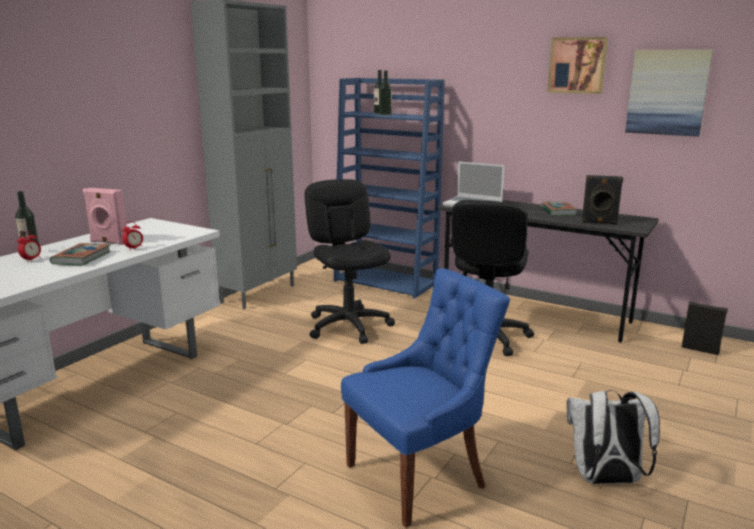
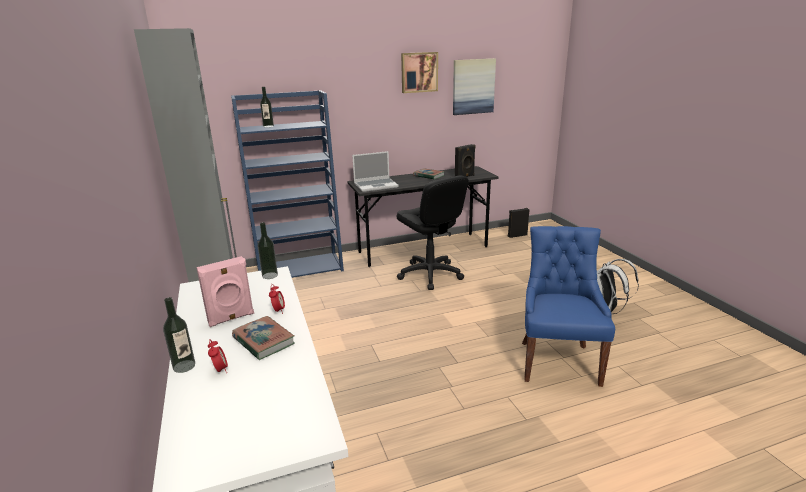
camera: 50 degrees left, 5 degrees up
black office chair [304,179,395,344] -> none
bottle [380,70,392,116] -> bottle moved to [258,222,278,279]

